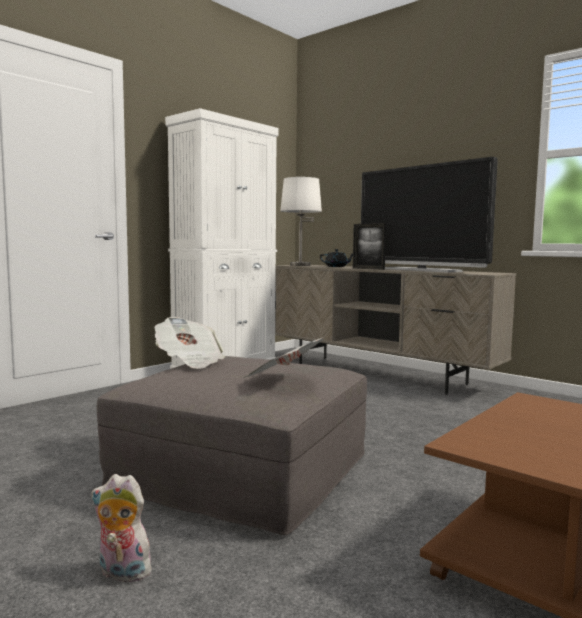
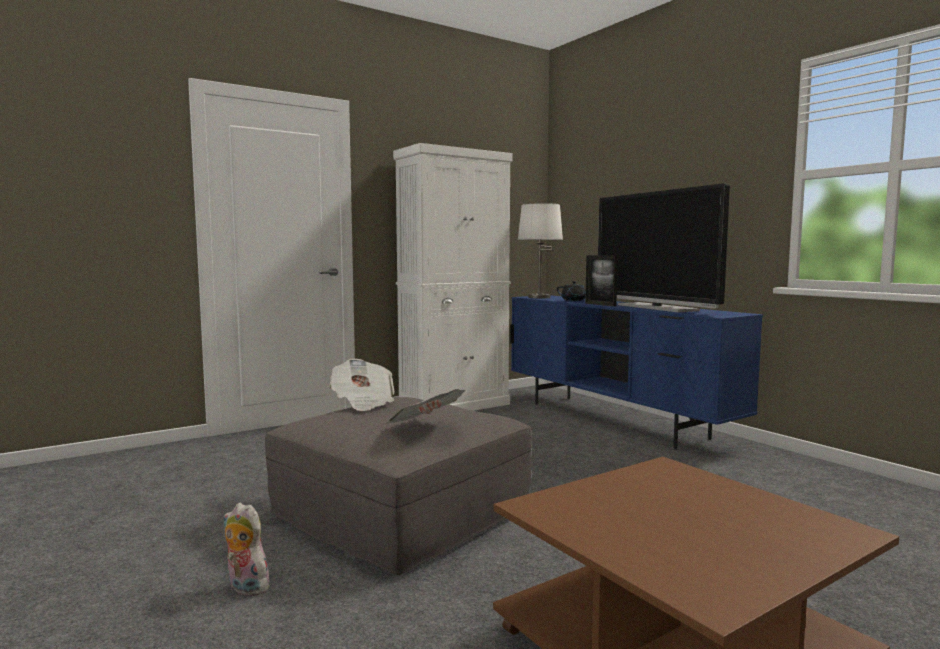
camera: 15 degrees right, 0 degrees up
beige tv stand [275,265,516,395] -> blue tv stand [510,295,763,449]

